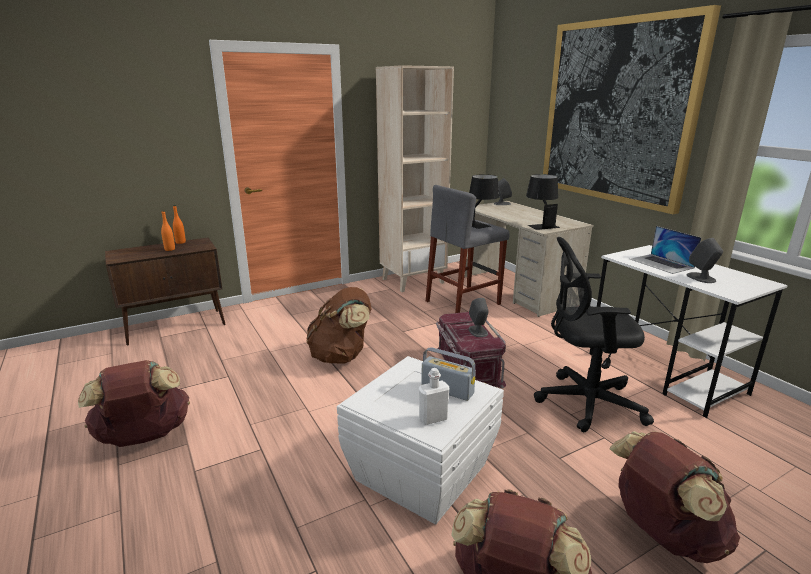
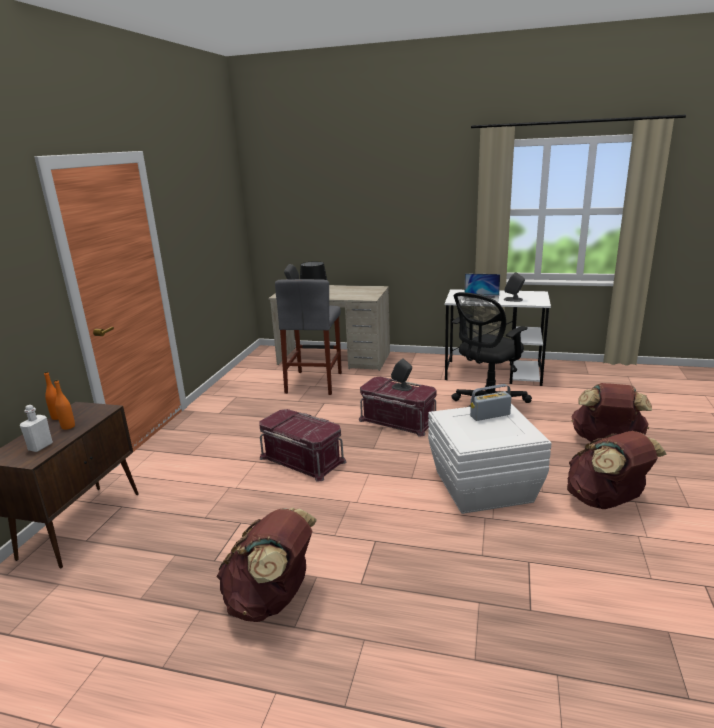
camera: 45 degrees left, 0 degrees up
brown backpack [306,287,371,364] -> red storage box [259,409,347,482]
beige bookcase [376,65,454,292] -> none
white bottle [419,368,449,425] -> white bottle moved to [20,405,53,452]
black table lamp [526,174,560,230] -> none
picture [543,5,721,214] -> none

